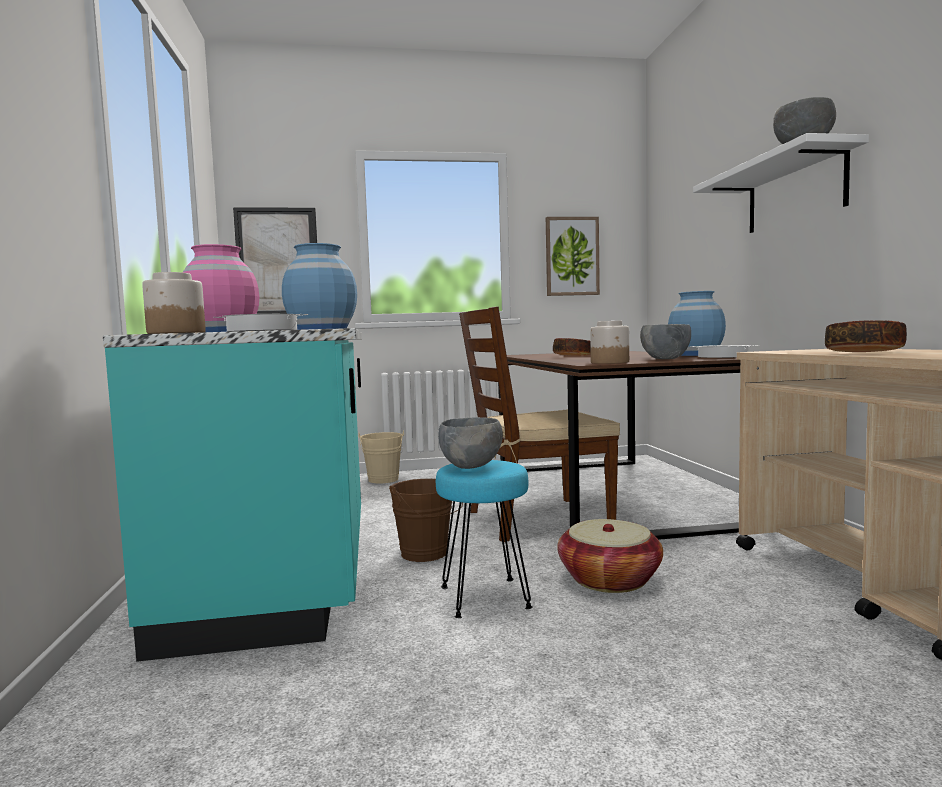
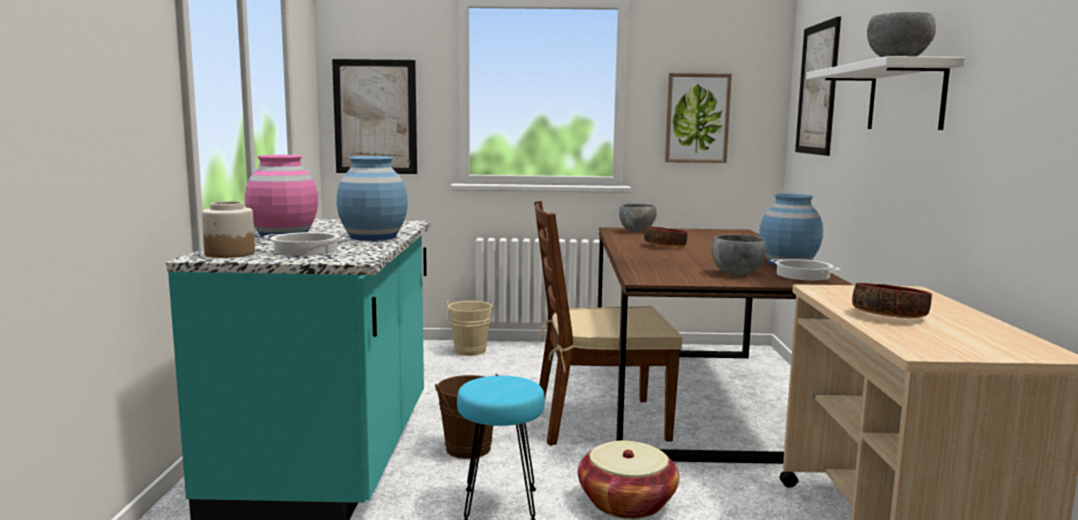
camera: 10 degrees right, 5 degrees up
grey bowl [438,417,503,469] -> grey bowl moved to [619,204,657,232]
jar [590,321,629,364] -> none
none -> picture [795,16,841,156]

